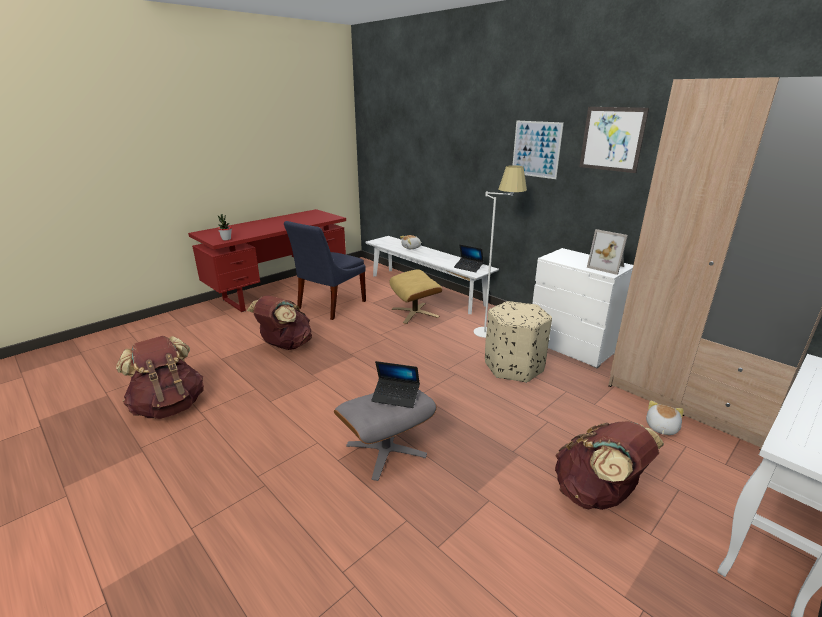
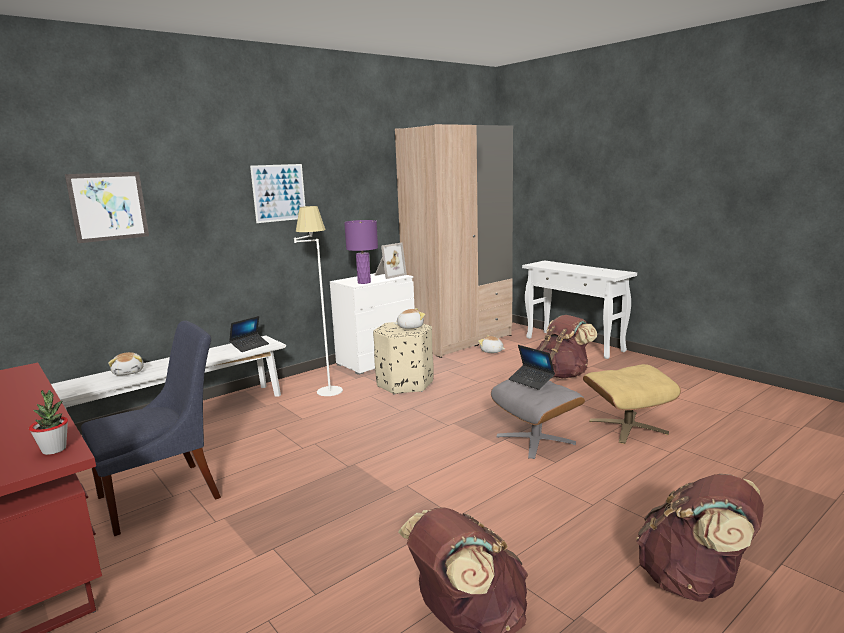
camera: 85 degrees left, 10 degrees down
brown backpack [247,295,312,350] -> brown backpack moved to [636,474,764,602]
blue chair [284,221,366,320] -> blue chair turned 75 degrees counterclockwise [81,321,221,536]
laptop [371,361,420,408] -> laptop turned 120 degrees clockwise [509,345,555,390]
beige ottoman [389,270,442,324] -> beige ottoman moved to [583,364,681,444]
picture [579,107,649,173] -> picture moved to [65,172,149,243]
none -> purple table lamp [344,220,378,284]
none -> plush toy [394,308,425,329]

